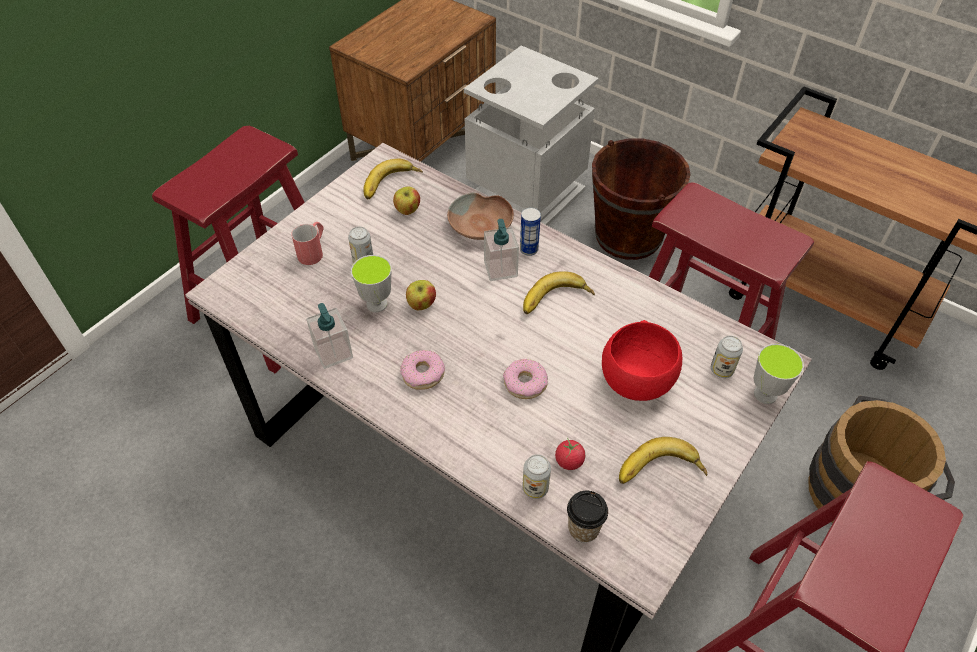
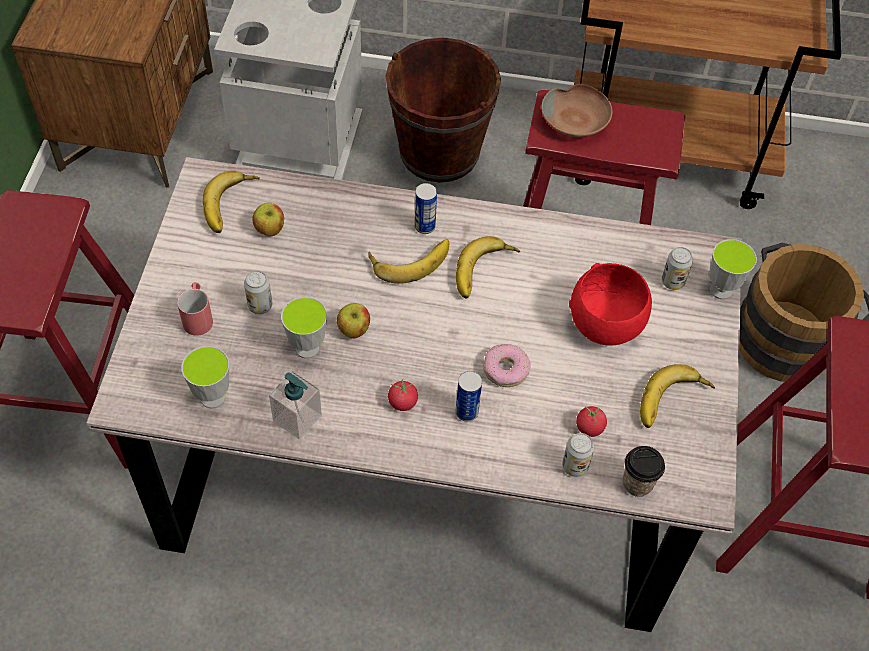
camera: 30 degrees left, 5 degrees up
donut [400,350,445,390] -> tomato [388,380,418,411]
brown bowl [447,192,514,240] -> brown bowl moved to [541,84,612,137]
soap dispenser [484,219,519,281] -> banana [368,239,450,284]
none -> cup [181,346,229,409]
none -> can [456,371,482,422]

